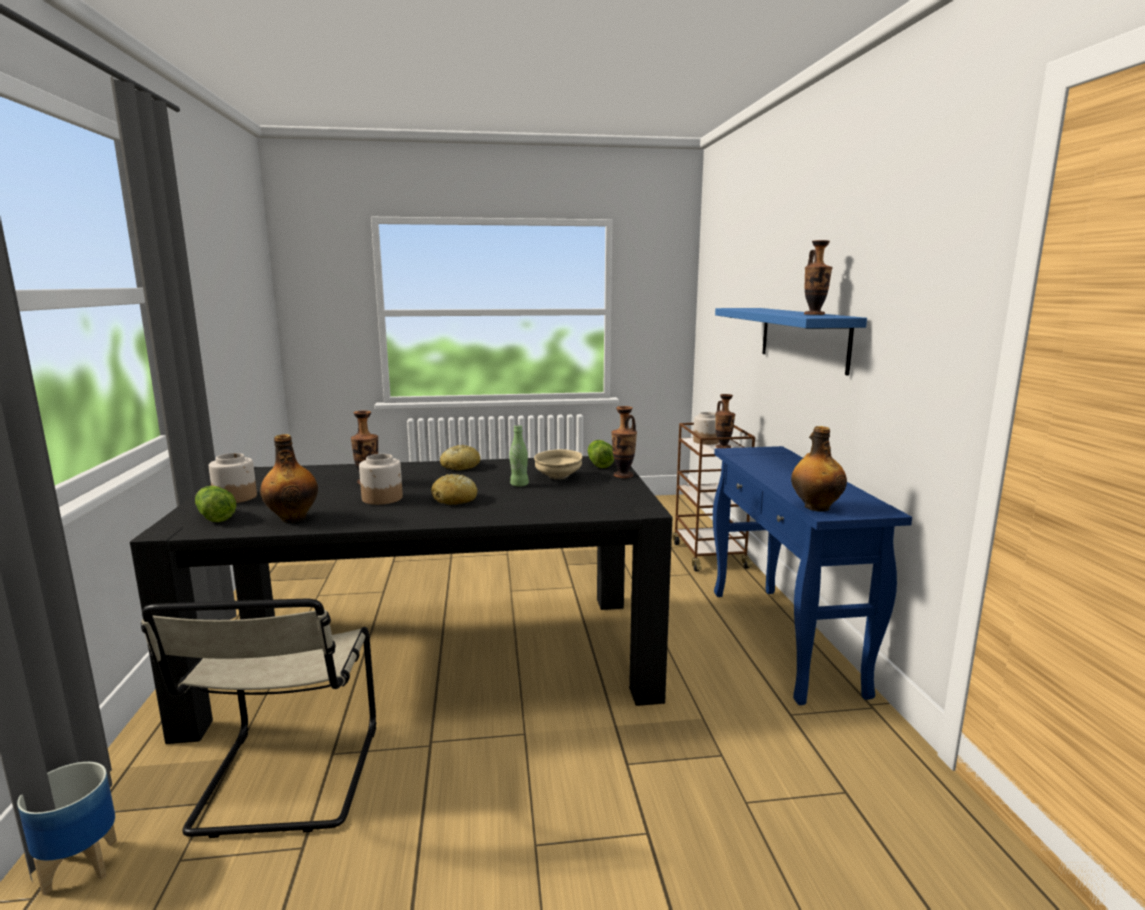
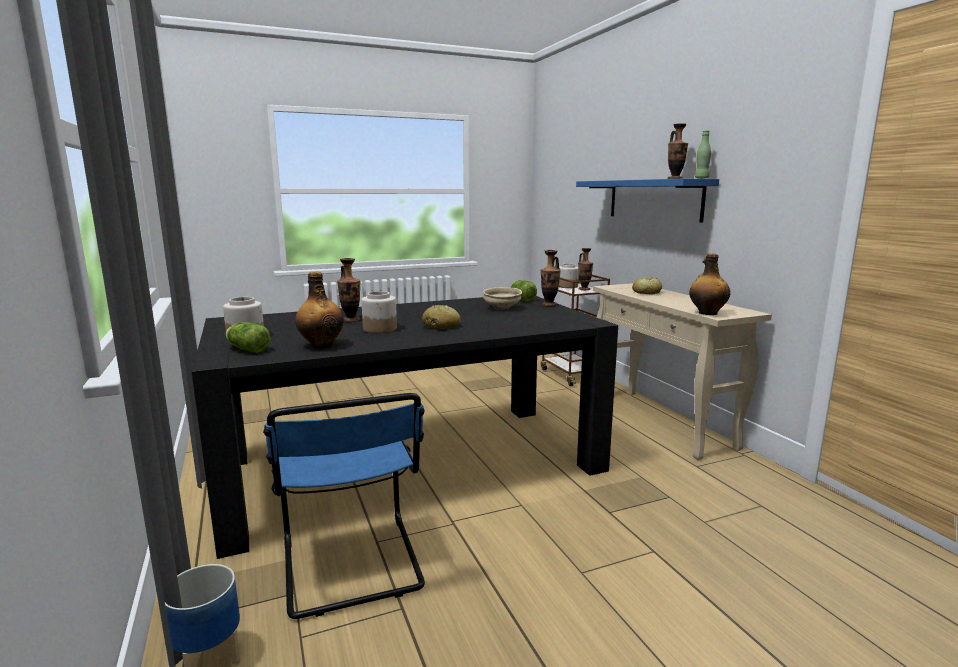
camera: 15 degrees left, 0 degrees up
beige chair [141,599,377,838] -> blue chair [263,393,425,619]
bread [440,445,480,470] -> bread moved to [632,276,662,295]
green bottle [509,425,529,487] -> green bottle moved to [695,130,711,179]
blue console table [713,446,912,705] -> beige console table [593,283,772,460]

